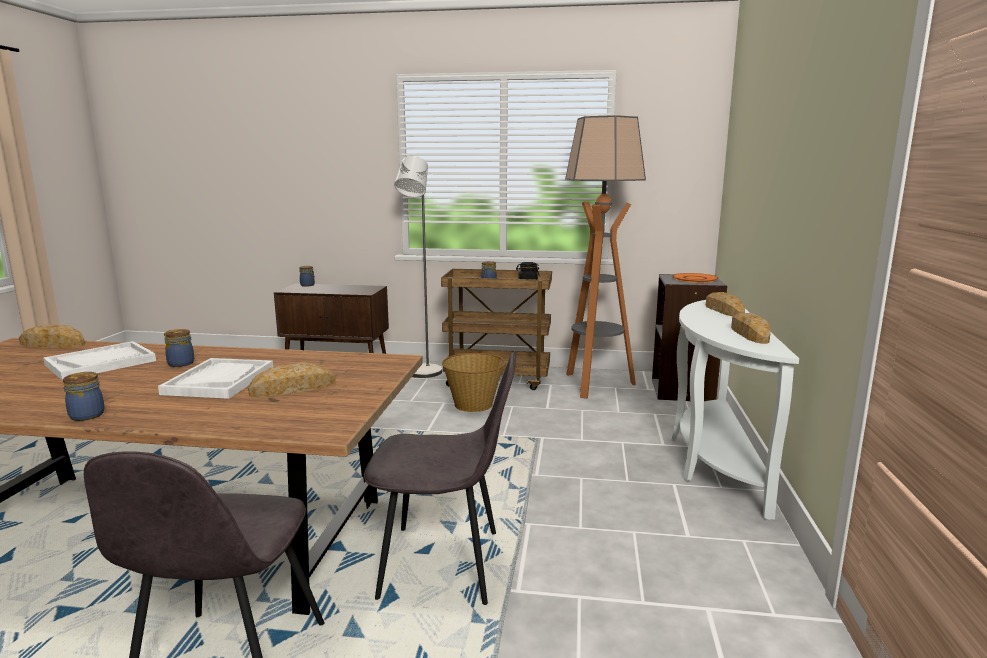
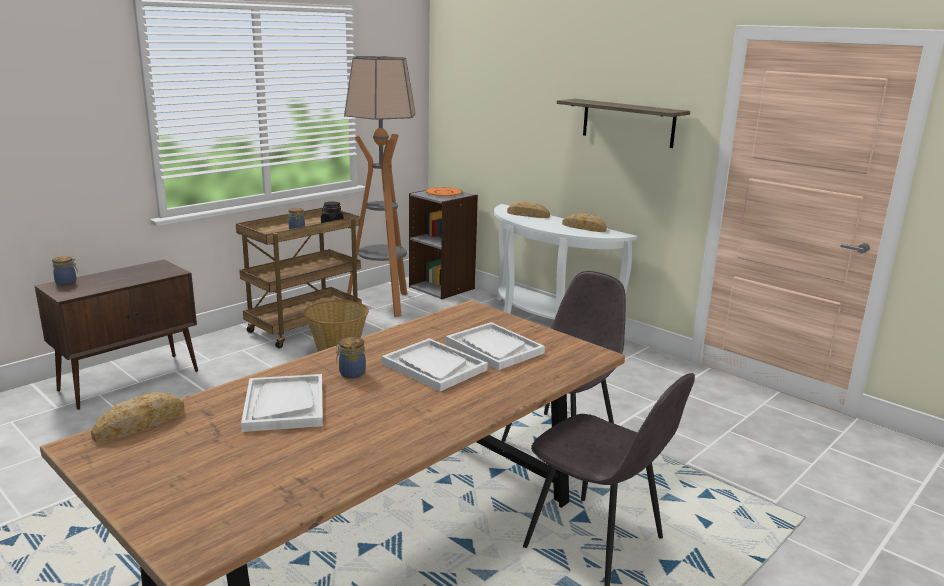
camera: 55 degrees left, 5 degrees up
jar [63,372,105,421] -> none
bread [248,363,336,397] -> white tray [446,322,545,370]
grey floor lamp [394,156,442,378] -> none
none -> shelf [557,99,690,148]

